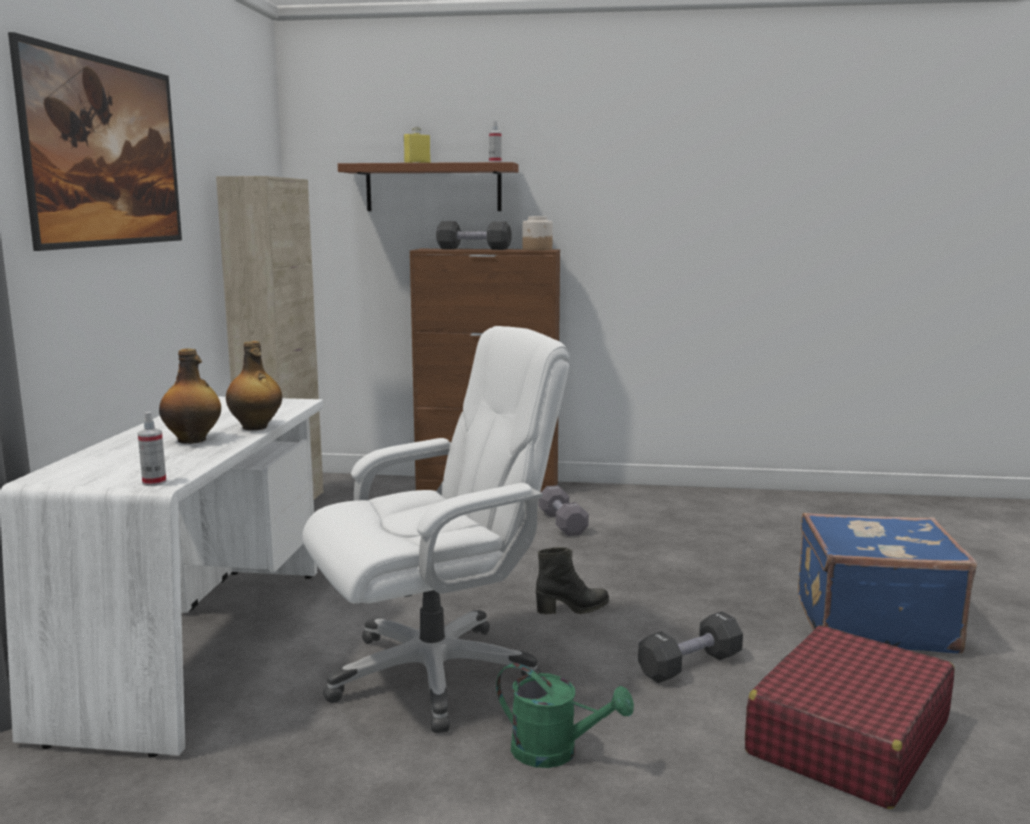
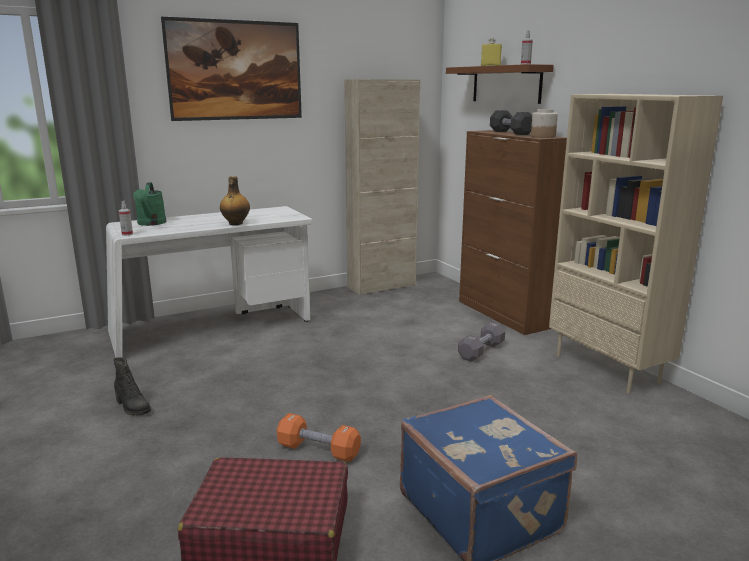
camera: 55 degrees right, 5 degrees up
bottle [159,349,221,444] -> none
white office chair [302,326,570,733] -> none
green watering can [496,663,634,768] -> green watering can moved to [133,182,167,226]
black boot [536,547,609,614] -> black boot moved to [113,357,151,415]
black dumbbell [638,611,743,683] -> orange dumbbell [277,413,361,462]
none -> beige bookcase [549,94,723,393]

